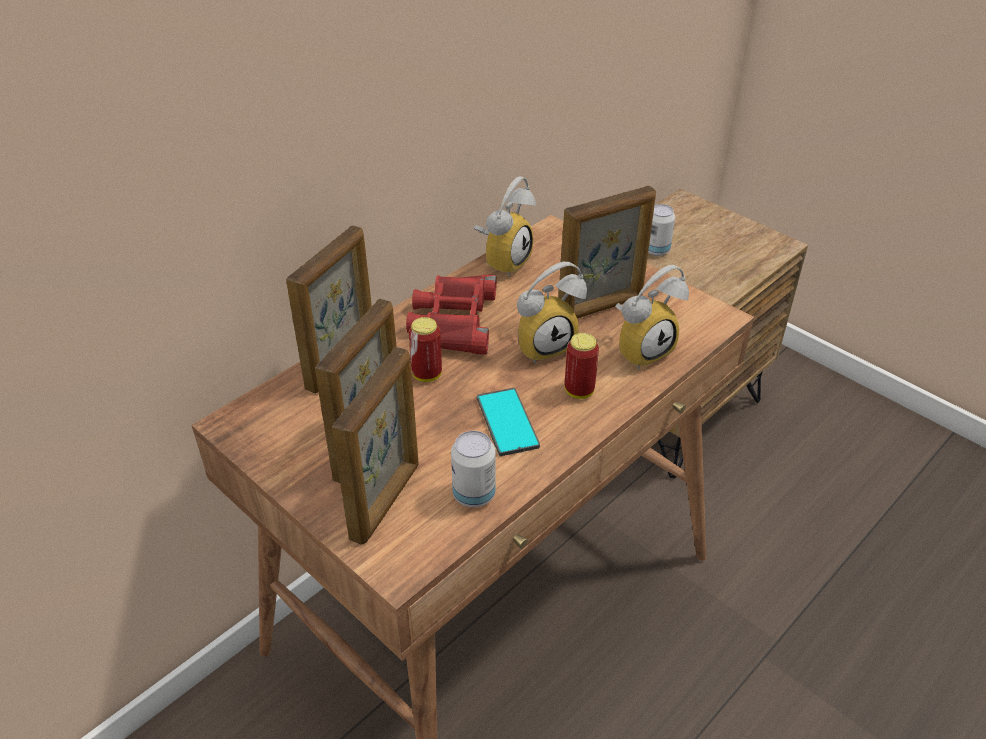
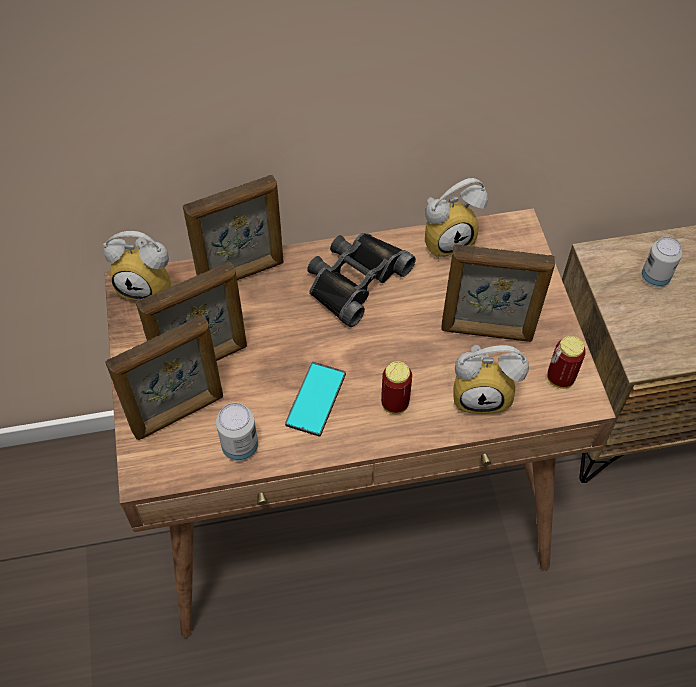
camera: 35 degrees right, 15 degrees up
red binoculars [406,275,497,355] -> black binoculars [307,233,416,327]
can [409,317,442,382] -> can moved to [547,336,586,389]
alarm clock [517,262,587,364] -> alarm clock moved to [103,231,171,301]

